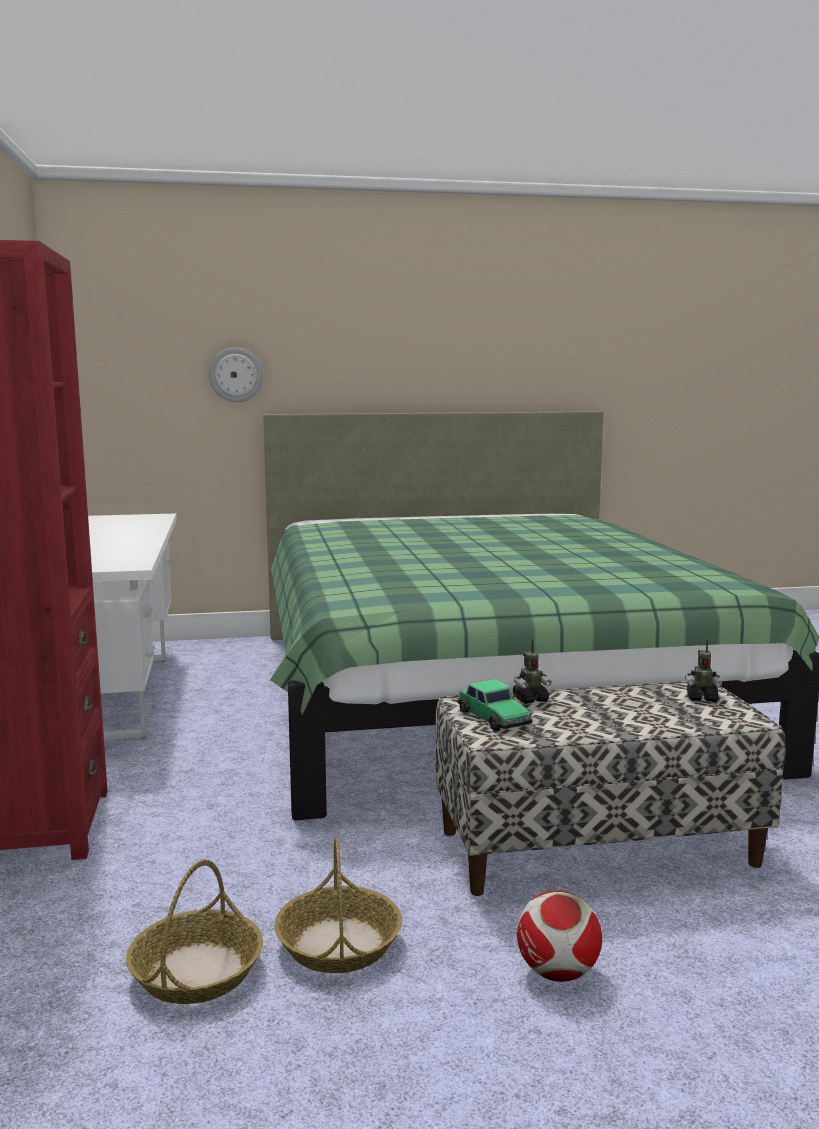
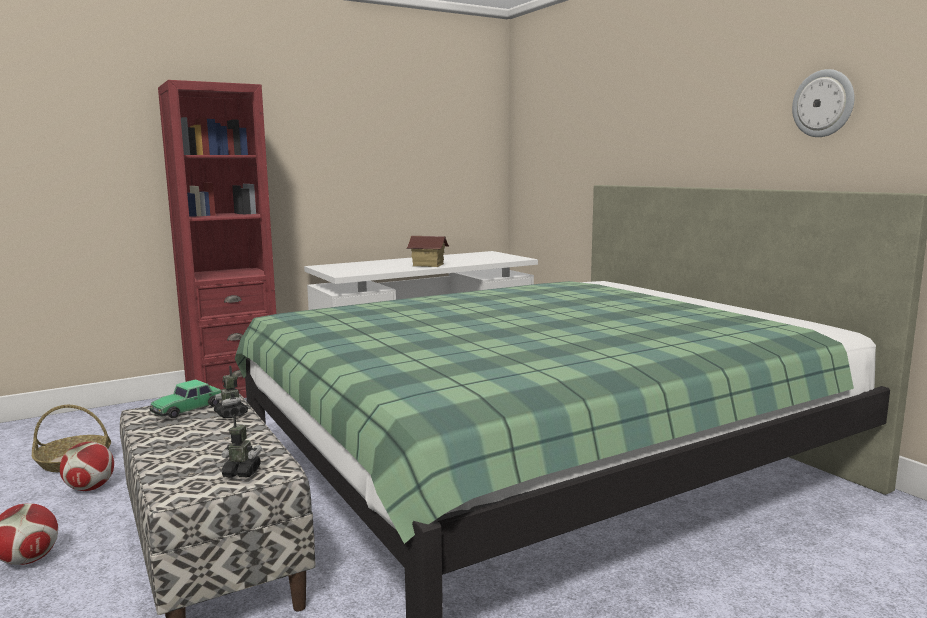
camera: 70 degrees right, 0 degrees up
wall clock [209,347,263,402] -> wall clock moved to [792,69,854,137]
basket [274,837,402,973] -> football [60,442,114,491]
toy robot [685,640,722,702] -> toy robot turned 105 degrees clockwise [222,414,262,477]
none -> toy house [406,236,450,267]

